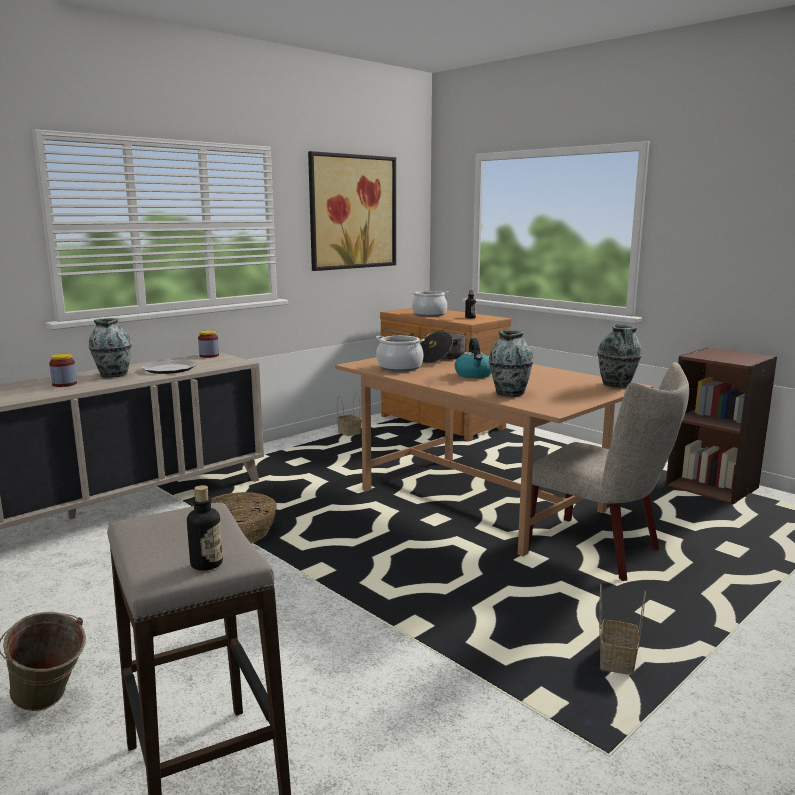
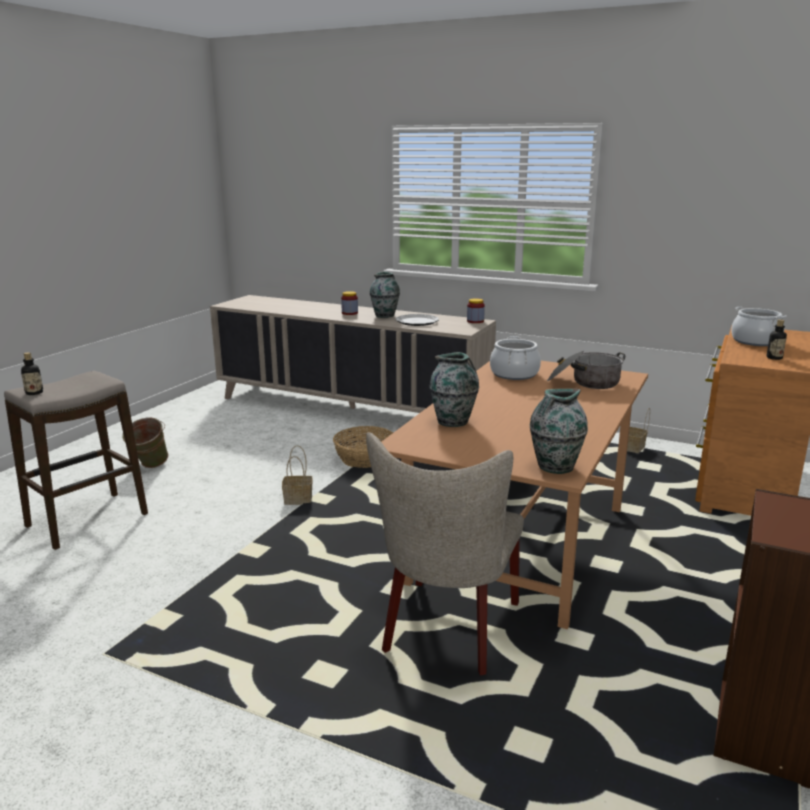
camera: 70 degrees right, 5 degrees up
picture [308,151,396,271] -> none
kettle [455,338,491,378] -> none
basket [599,585,646,675] -> basket moved to [282,445,313,505]

